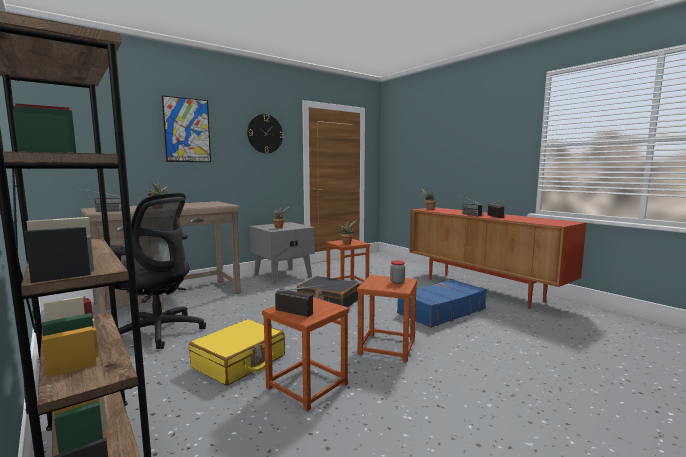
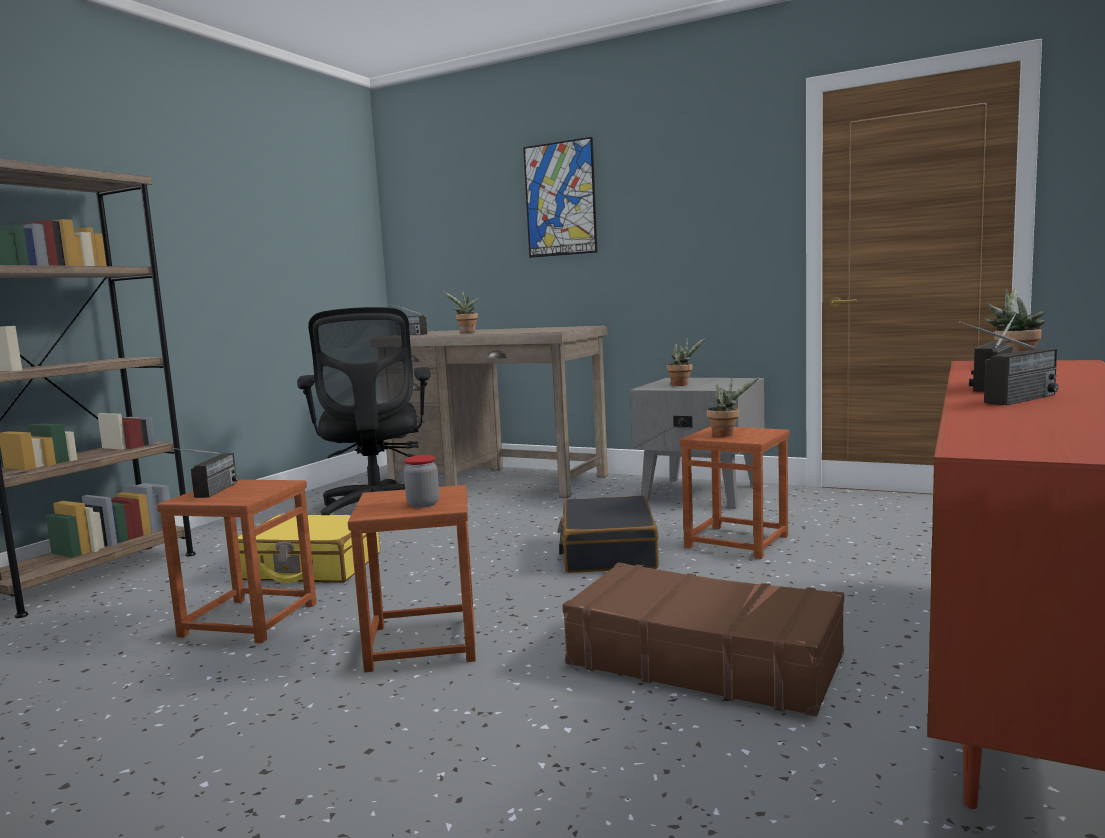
camera: 65 degrees right, 0 degrees up
wall clock [247,114,283,153] -> none
blue suitcase [397,279,487,328] -> brown suitcase [562,562,844,717]

